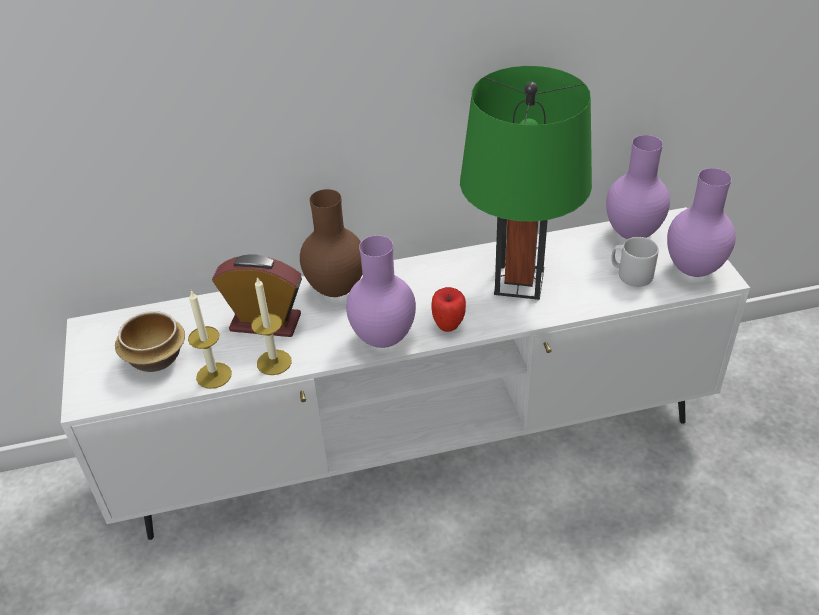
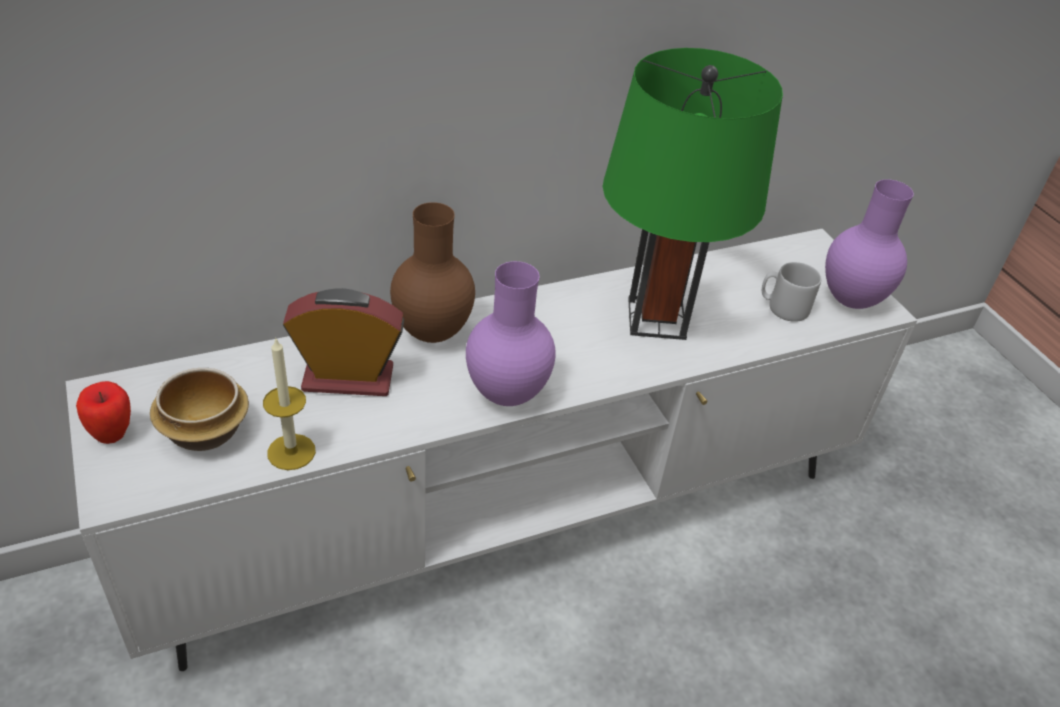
camera: 15 degrees left, 0 degrees up
candle [251,276,292,375] -> none
apple [431,287,466,332] -> apple moved to [76,381,131,444]
purple vase [606,135,670,239] -> none

